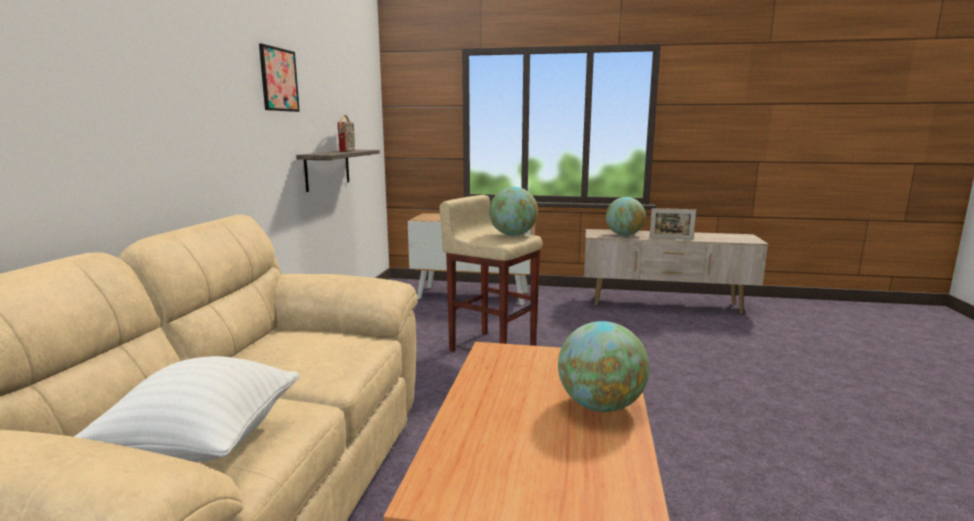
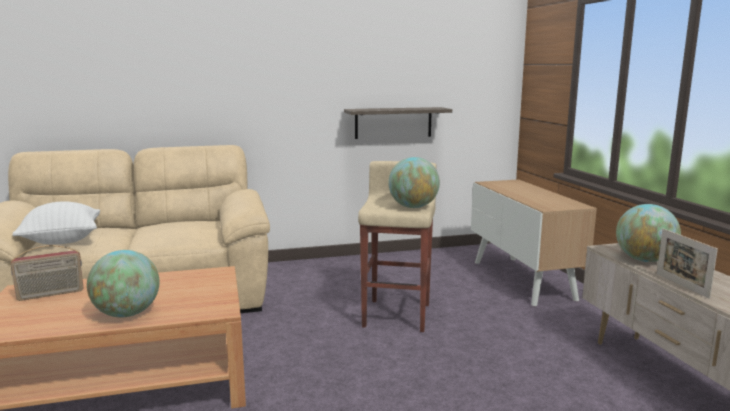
camera: 65 degrees right, 0 degrees up
picture [259,43,300,112] -> none
radio [338,115,355,152] -> radio moved to [10,245,84,301]

